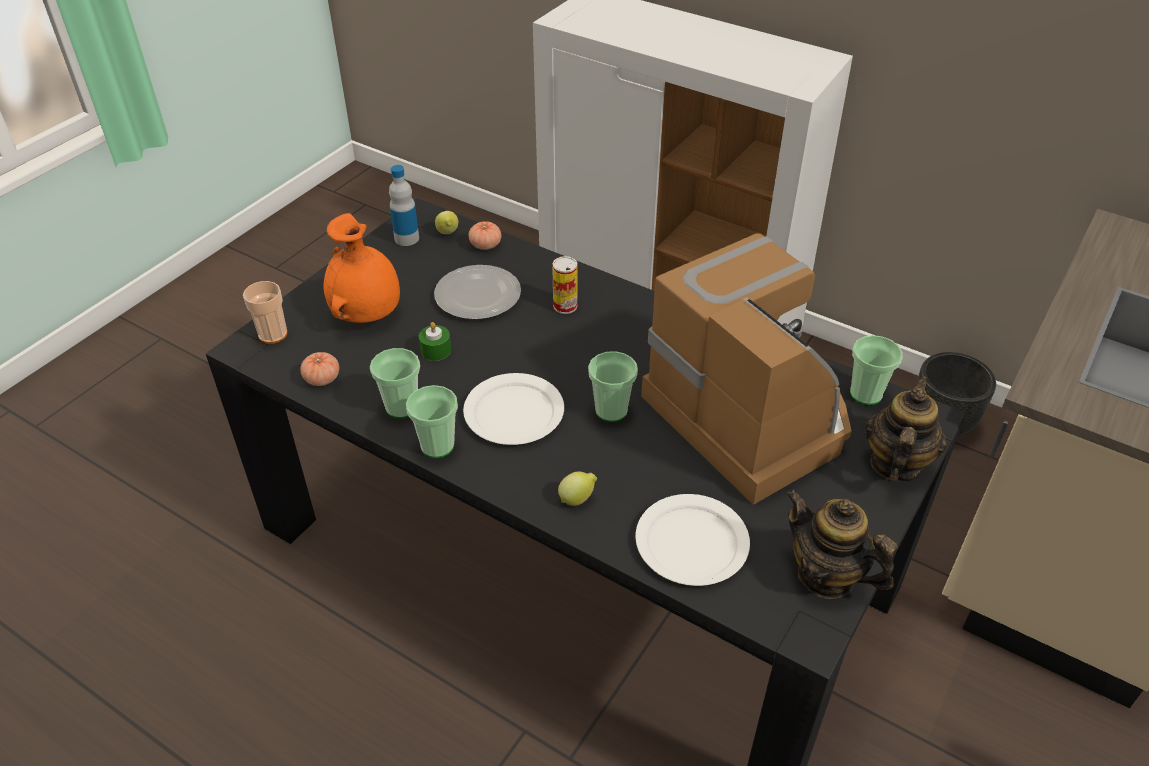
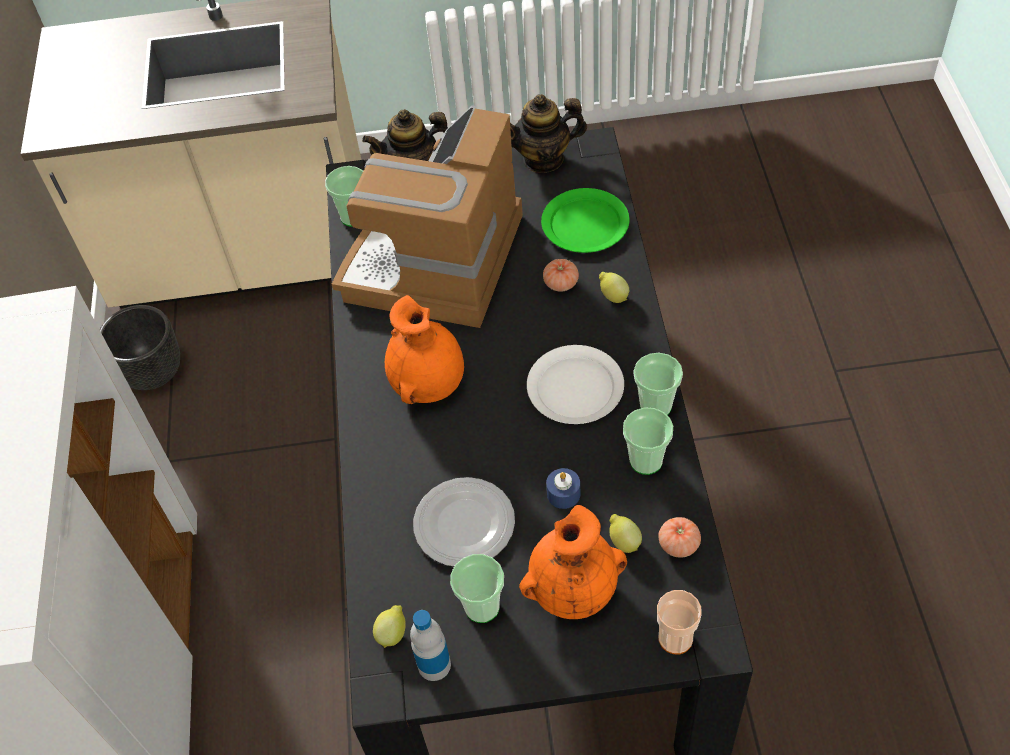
camera: 125 degrees left, 10 degrees up
green candle [419,322,451,361] -> blue candle [546,468,581,509]
tomato [469,221,501,250] -> tomato moved to [543,259,579,292]
can [552,256,578,314] -> none
cup [588,351,638,422] -> cup moved to [450,554,504,623]
white plate [635,494,750,586] -> green plate [541,188,629,253]
teapot [786,489,898,599] -> teapot turned 75 degrees clockwise [510,94,587,173]
none -> orange vase [385,295,464,404]
none -> lemon [609,514,642,553]

